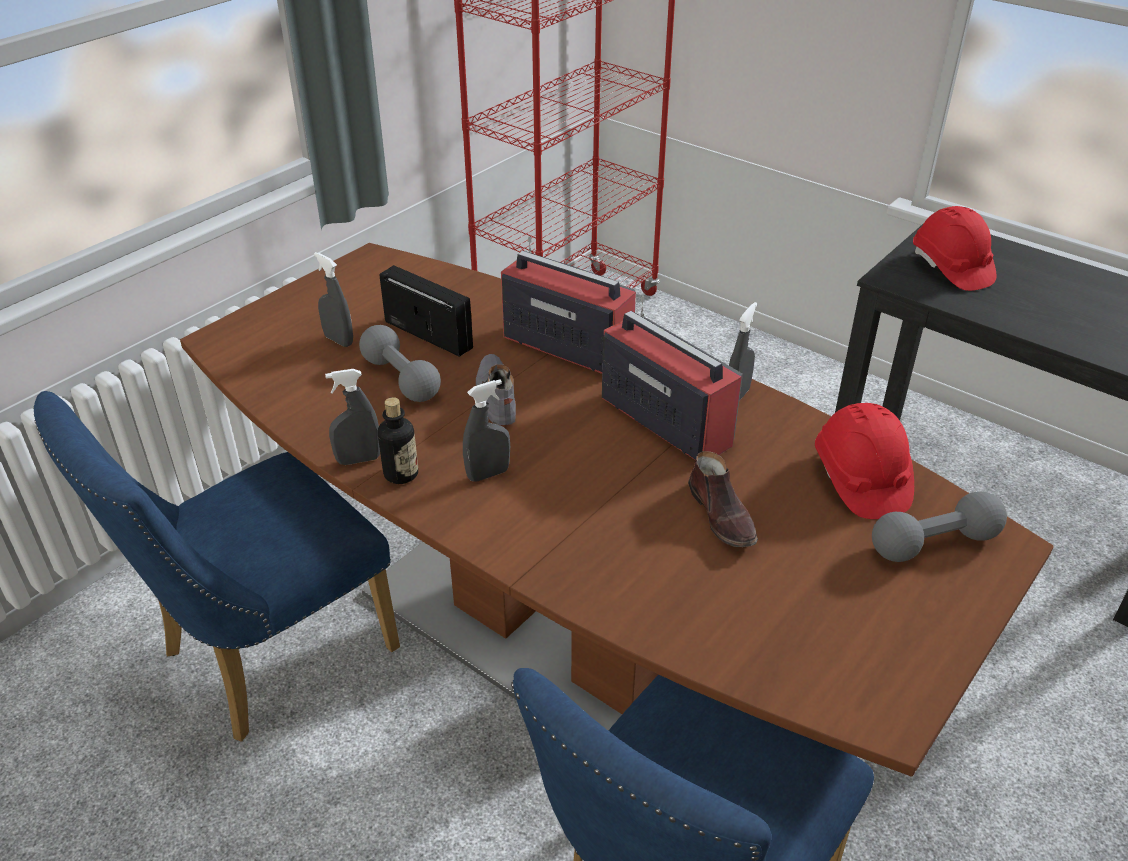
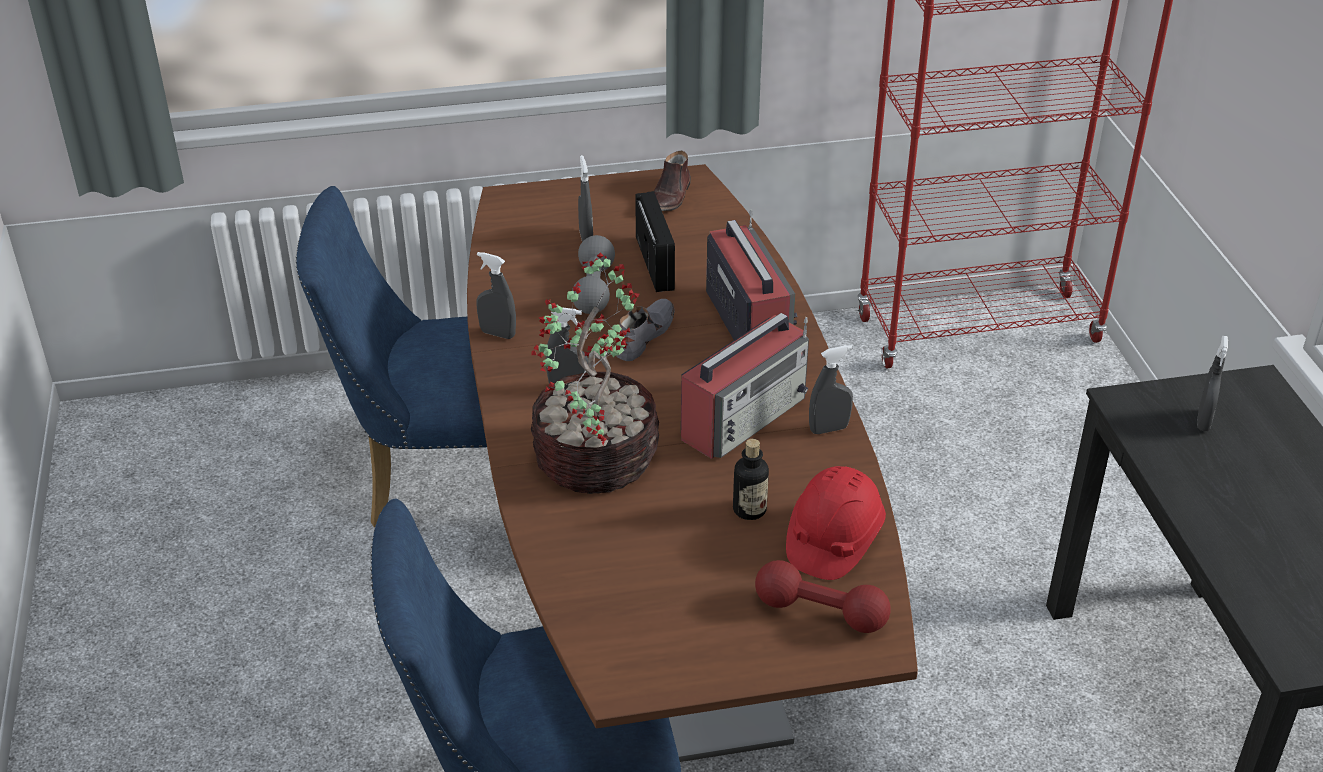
camera: 40 degrees right, 0 degrees up
bottle [378,397,418,484] -> bottle moved to [733,439,769,520]
radio [602,296,743,460] -> radio turned 45 degrees clockwise [681,313,809,459]
brown shoe [688,451,758,547] -> brown shoe moved to [654,150,691,211]
grey dumbbell [872,492,1007,562] -> red dumbbell [755,560,891,633]
red hard hat [913,206,997,291] -> grey spray bottle [1197,336,1228,431]
none -> potted plant [531,253,659,494]

